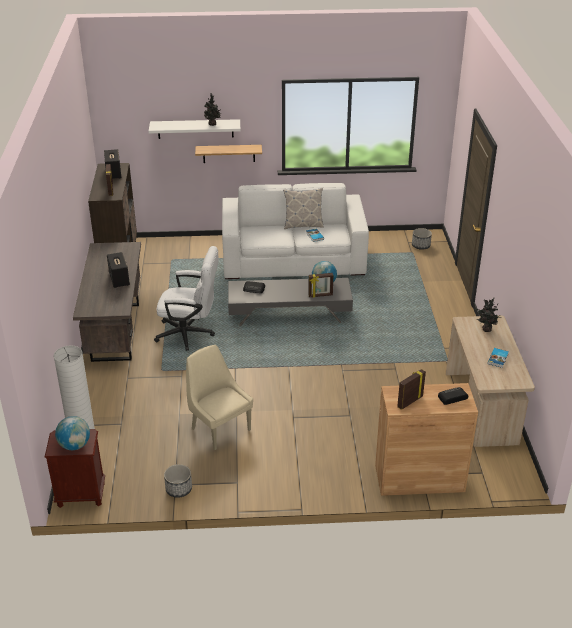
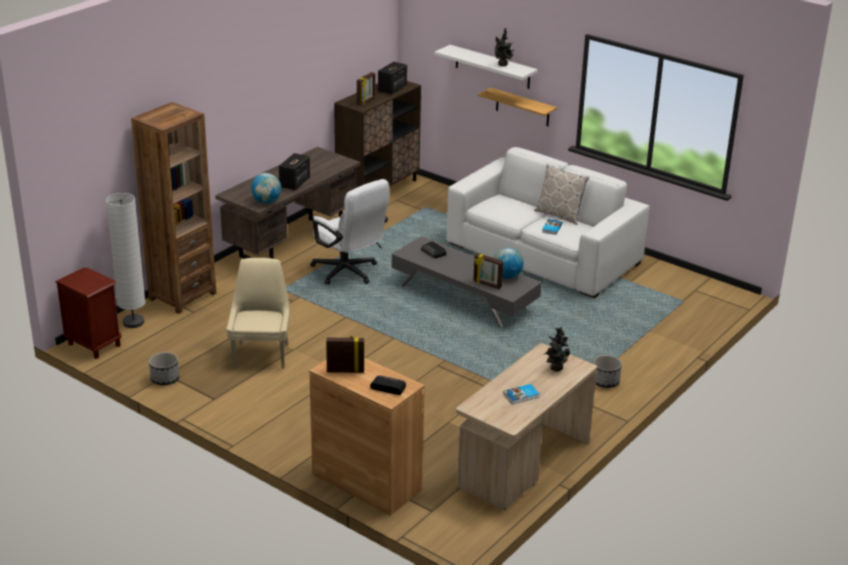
camera: 40 degrees right, 5 degrees down
globe [55,416,90,450] -> globe moved to [251,173,281,204]
planter [412,228,432,250] -> planter moved to [593,355,622,388]
none -> brown bookcase [131,102,216,314]

